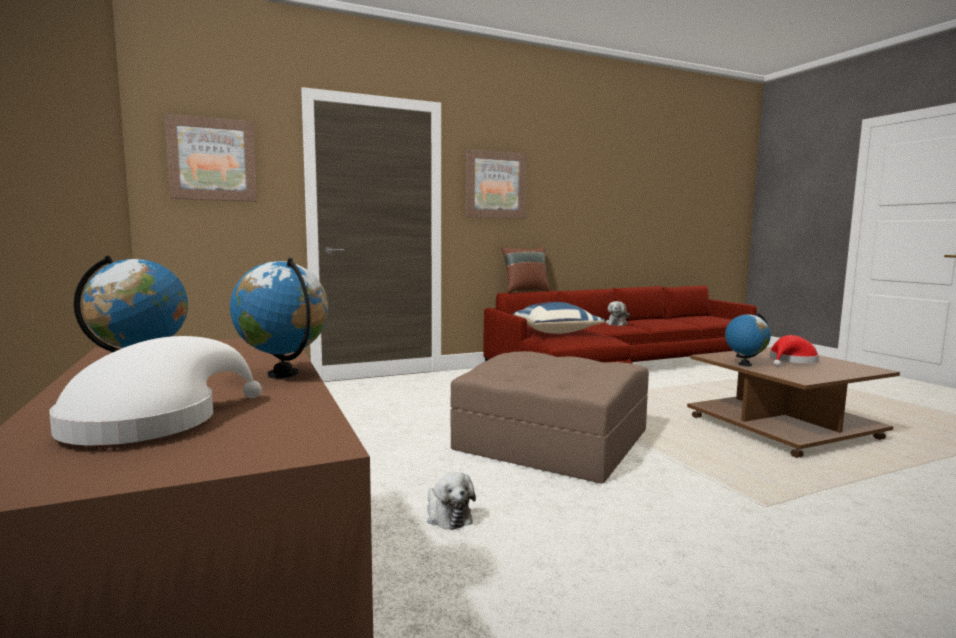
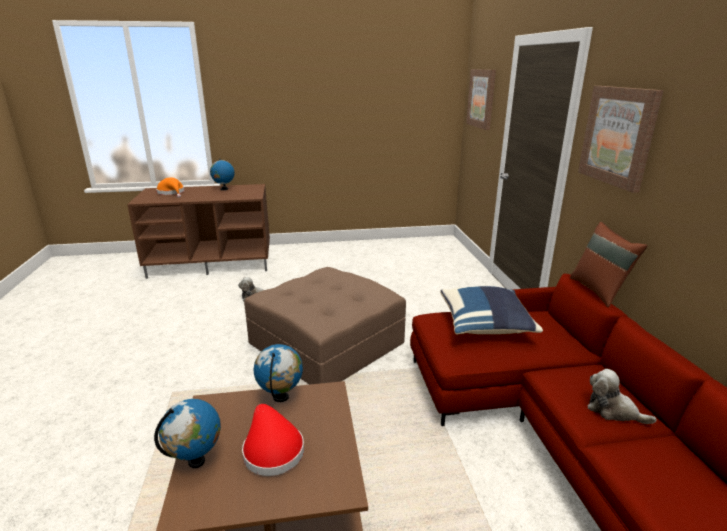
camera: 105 degrees right, 15 degrees up
white hat [49,336,262,445] -> orange hat [156,177,185,198]
globe [230,258,329,378] -> globe moved to [154,399,221,468]

